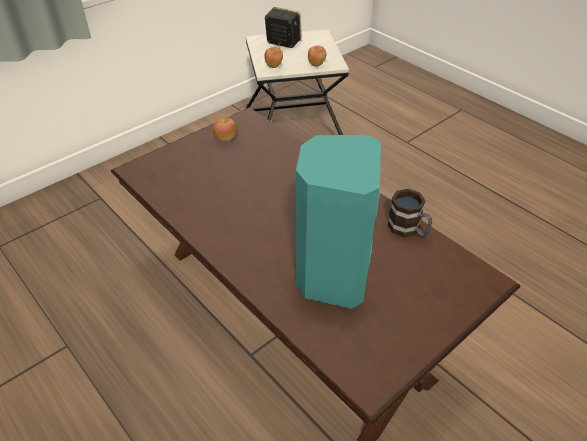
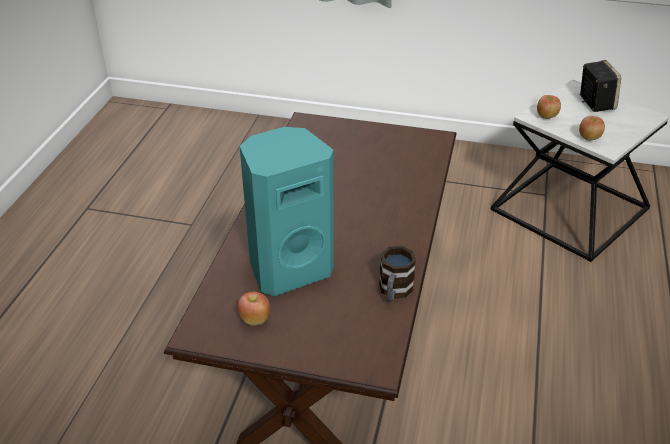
camera: 55 degrees right, 5 degrees down
apple [213,117,237,142] -> apple moved to [238,292,270,326]

